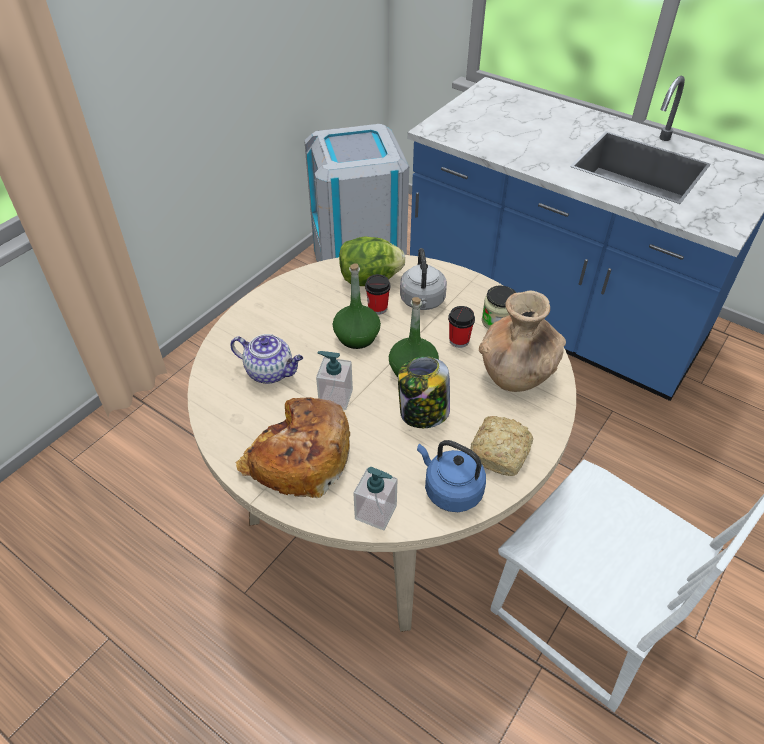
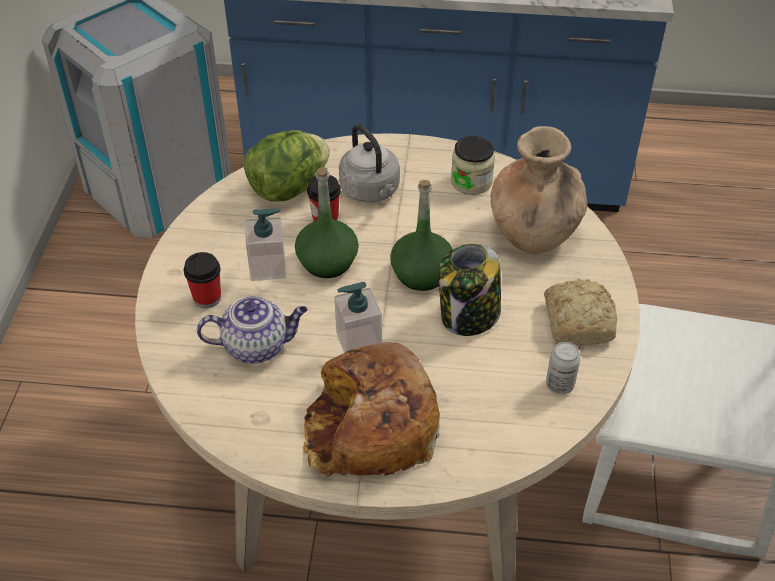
camera: 30 degrees left, 0 degrees up
soap dispenser [353,467,398,531] -> soap dispenser moved to [245,209,286,281]
blue kettle [417,440,486,512] -> can [546,342,581,394]
cup [448,306,475,348] -> cup moved to [184,252,221,308]

